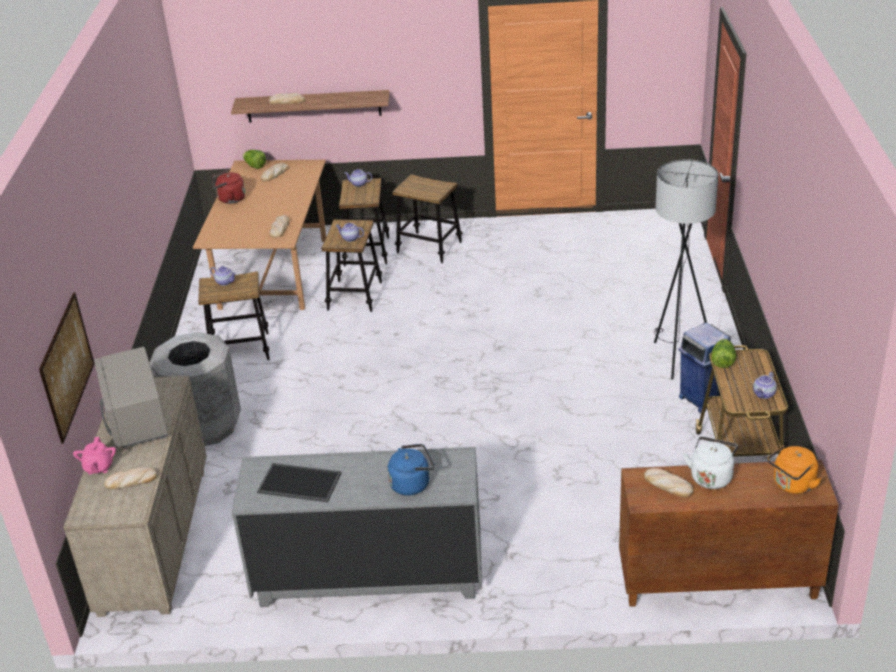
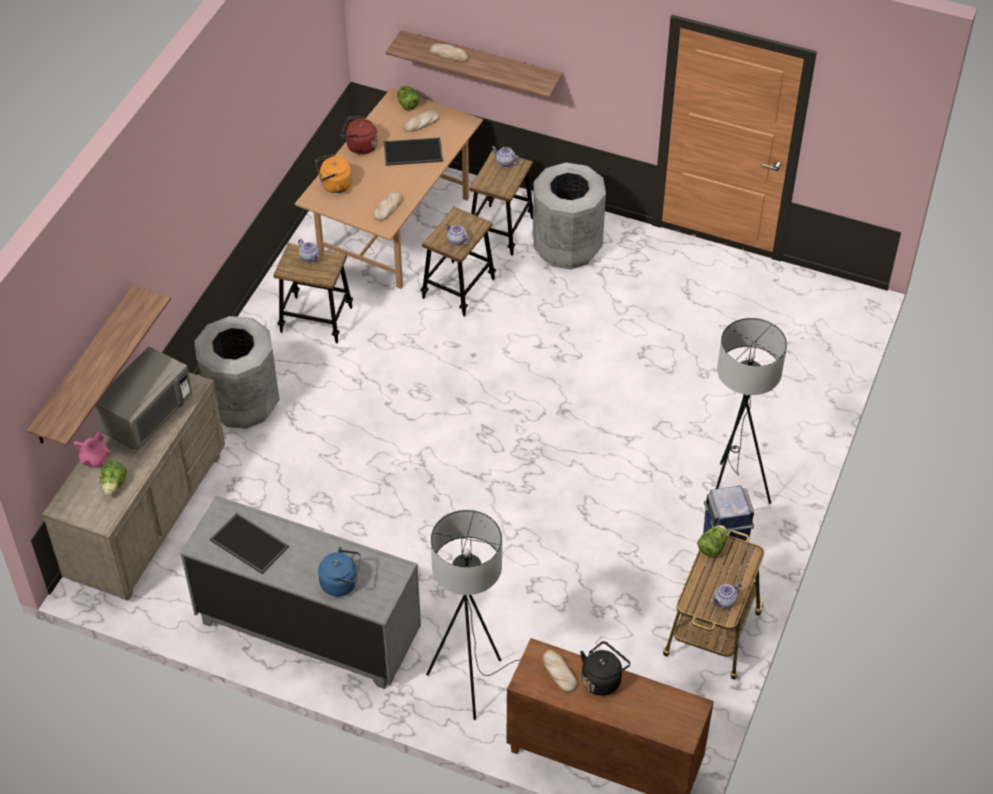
camera: 20 degrees right, 15 degrees up
picture [39,292,94,443] -> shelf [27,285,171,446]
grey microwave [94,347,168,448] -> grey microwave turned 150 degrees counterclockwise [94,346,192,450]
bread [104,467,157,489] -> lettuce [100,461,127,495]
stool [392,174,463,263] -> grey trash can [533,162,606,270]
white kettle [683,437,738,489] -> black kettle [580,641,630,696]
orange kettle [768,445,821,494] -> orange kettle moved to [315,154,352,193]
none -> tray [383,137,443,166]
none -> grey floor lamp [426,510,519,720]

